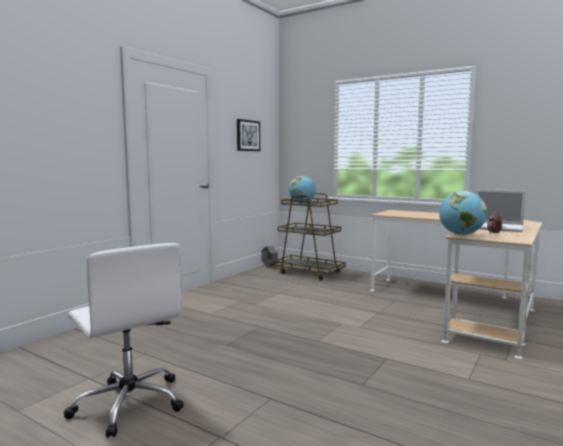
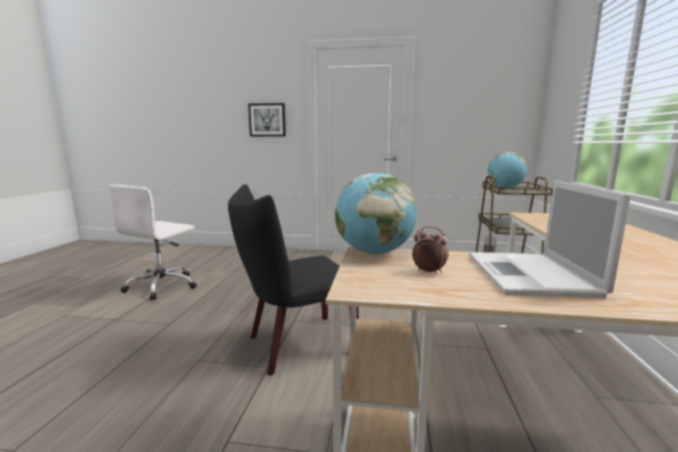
camera: 65 degrees right, 5 degrees up
picture [237,119,260,151] -> picture moved to [248,103,286,137]
none -> black chair [228,184,359,376]

